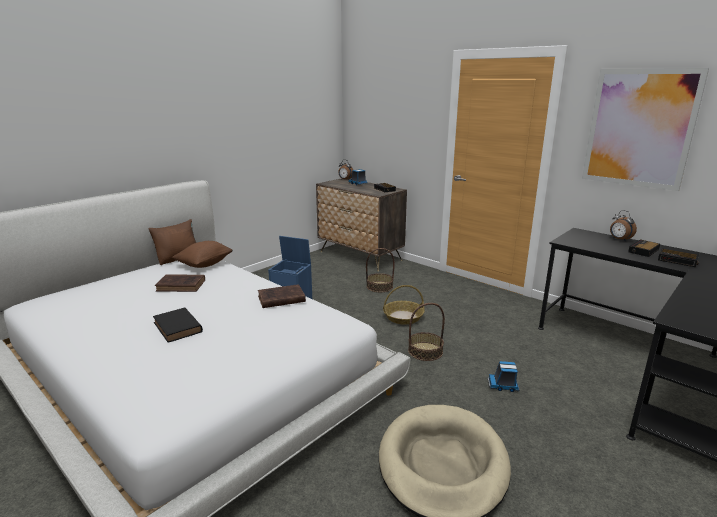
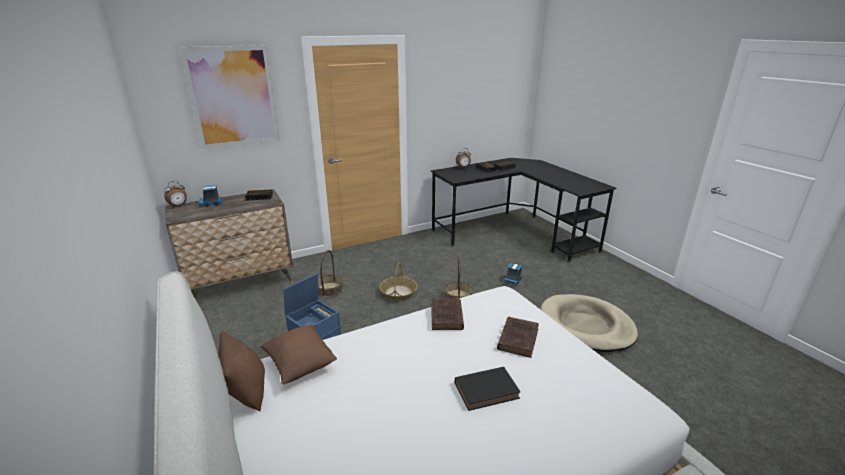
camera: 70 degrees left, 5 degrees up
brown book [155,274,205,292] -> brown book moved to [497,317,539,358]
picture [582,68,709,191] -> picture moved to [180,45,280,149]

